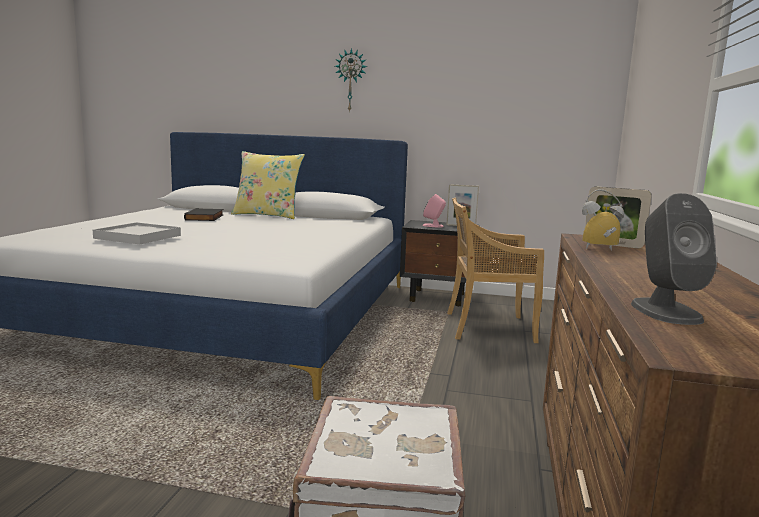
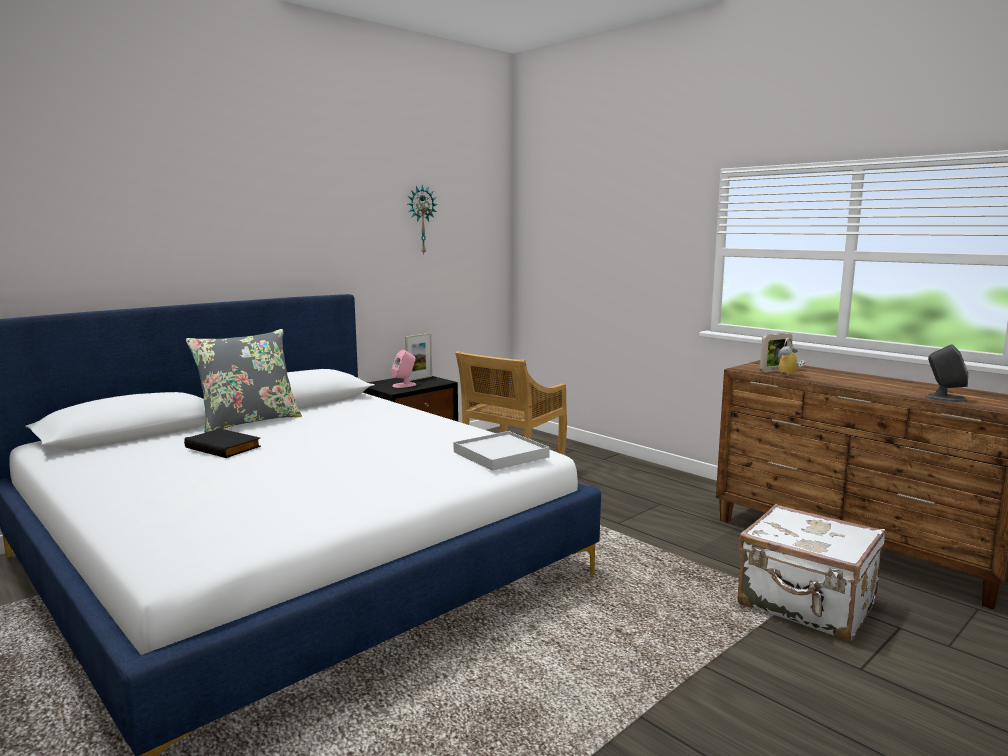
camera: 55 degrees left, 0 degrees up
white tray [93,222,181,244] -> white tray moved to [454,431,550,471]
yellow pillow [231,151,305,219] -> grey pillow [186,329,302,433]
wall clock [335,48,367,112] -> wall clock moved to [408,184,437,254]

